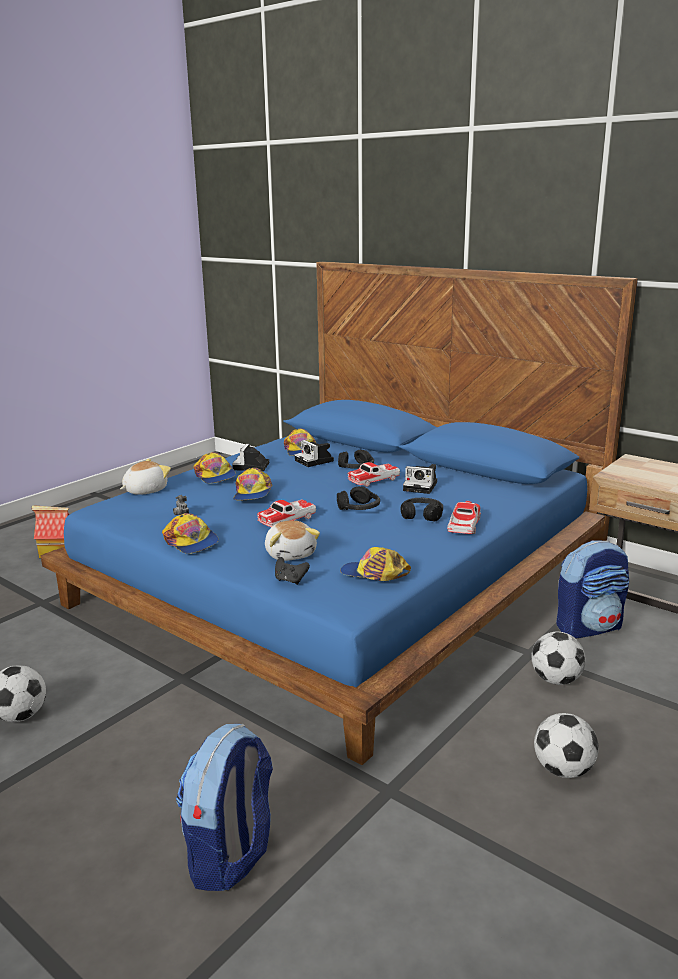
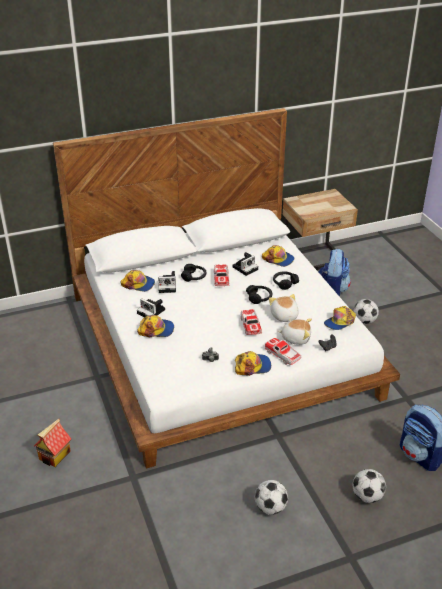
camera: 60 degrees left, 15 degrees up
blue bed [40,262,638,765] -> white bed [53,108,400,469]
plush toy [120,459,171,495] -> plush toy moved to [269,294,299,322]
cap [233,468,272,501] -> cap moved to [262,245,294,267]
toy car [447,501,481,534] -> toy car moved to [265,338,301,365]
football [534,713,599,778] -> football moved to [353,469,386,503]

